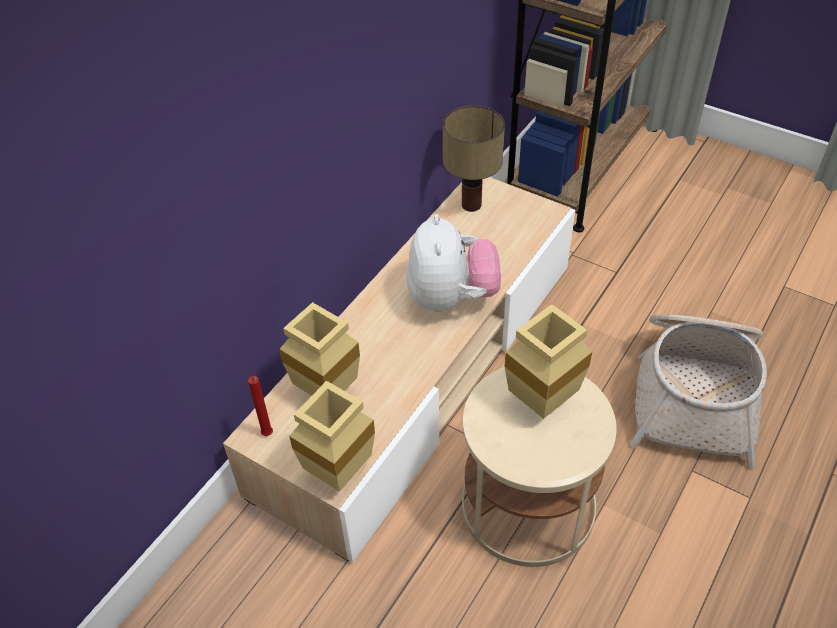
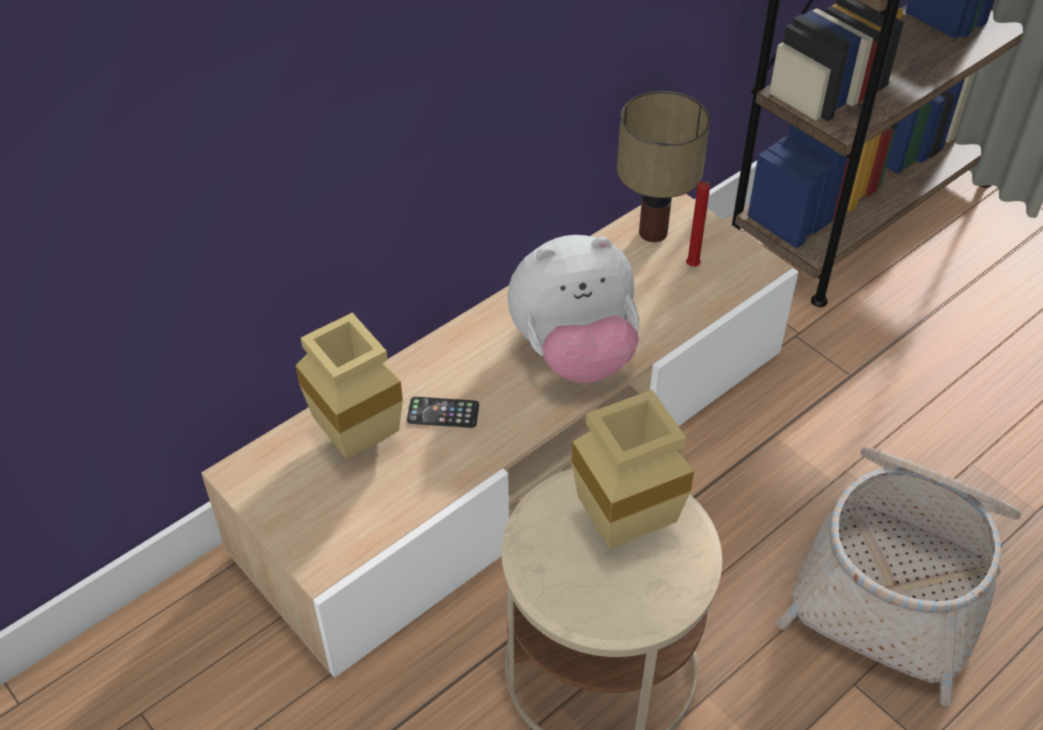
camera: 15 degrees right, 0 degrees up
red candle [248,376,273,436] -> red candle moved to [686,181,710,267]
beige vase [289,381,375,492] -> none
plush toy [406,214,501,312] -> plush toy turned 60 degrees clockwise [507,235,639,383]
none -> phone [407,397,479,428]

